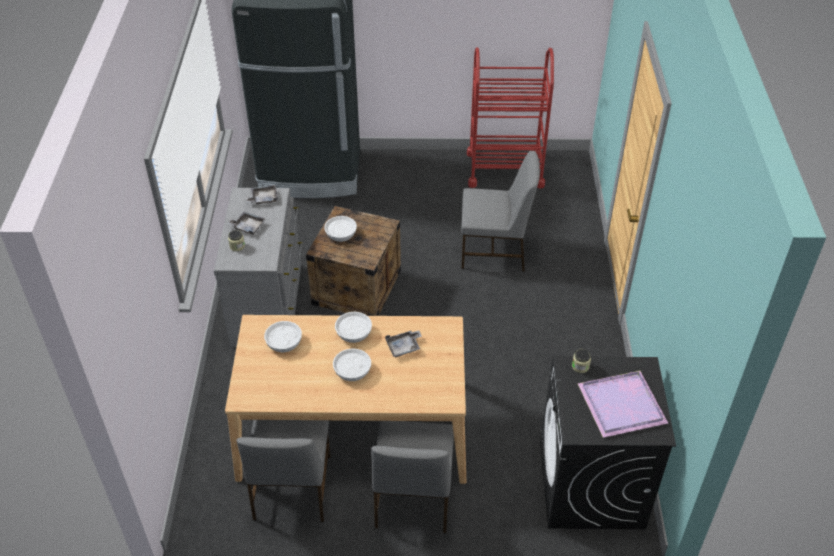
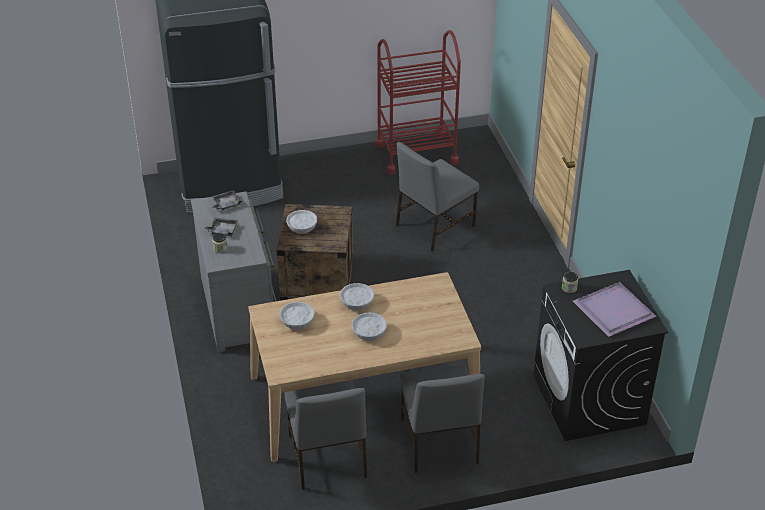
camera: 15 degrees left, 5 degrees down
grey tray [385,331,422,357] -> none
grey chair [461,151,540,272] -> grey chair turned 150 degrees clockwise [396,142,479,251]

